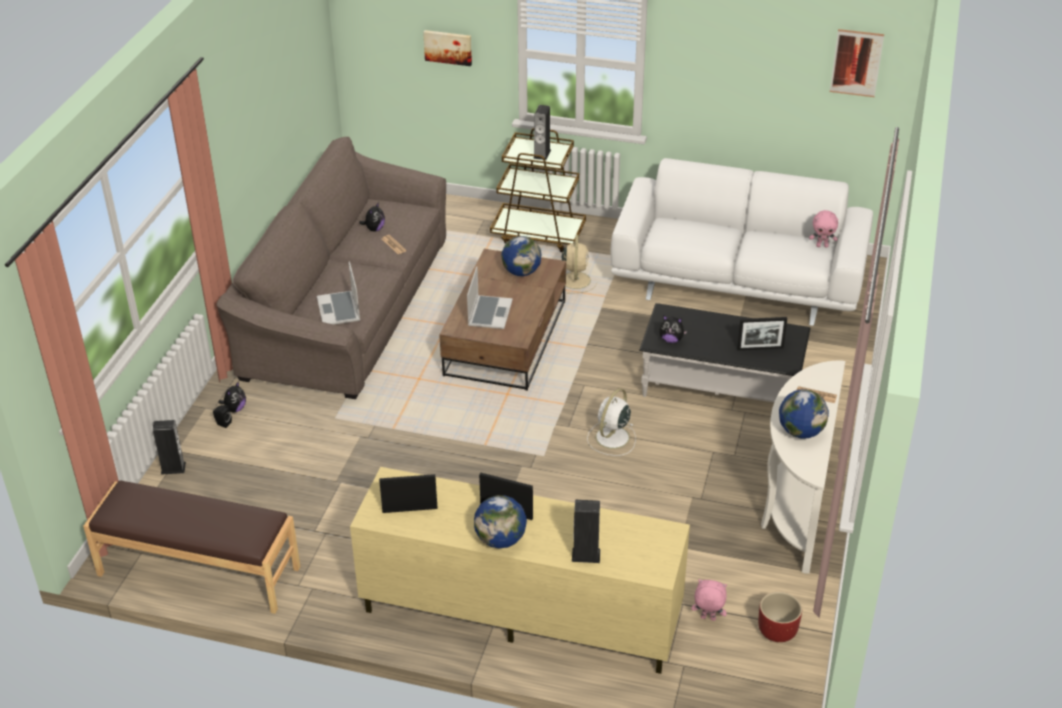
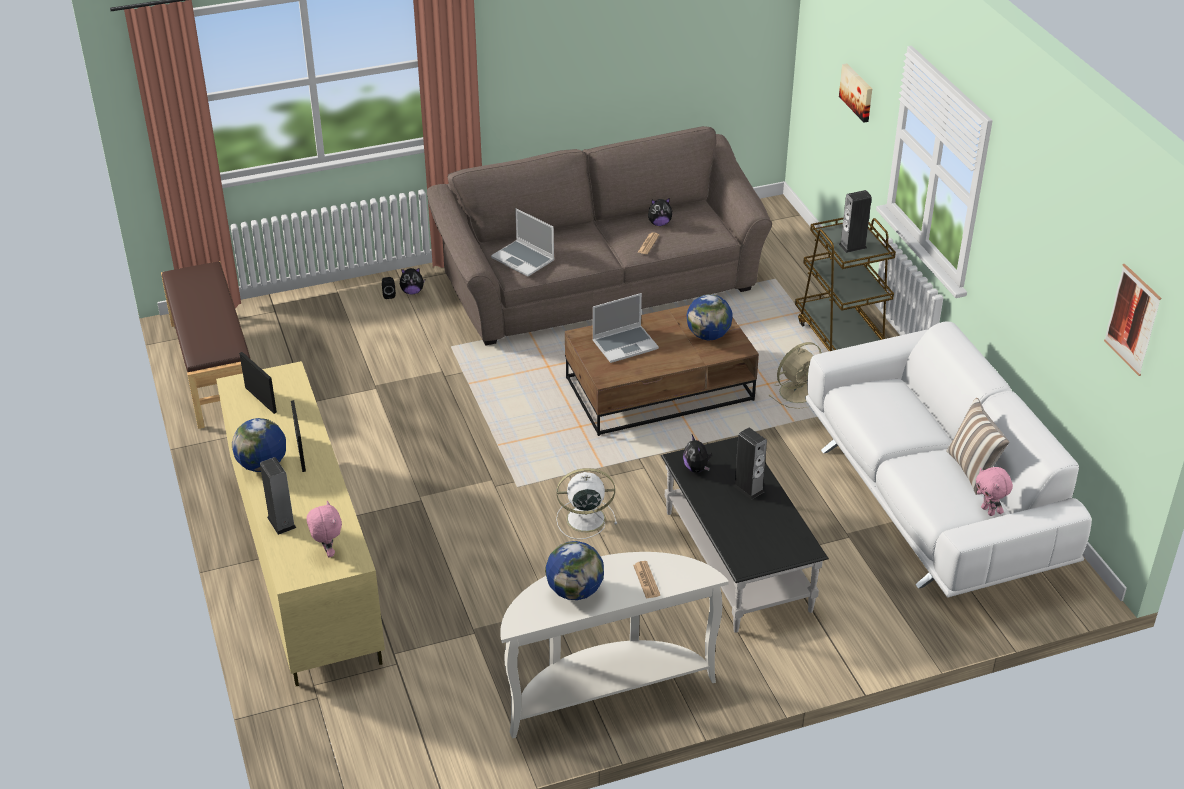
camera: 55 degrees right, 0 degrees up
speaker [153,420,186,475] -> speaker moved to [733,427,767,500]
laptop [317,262,360,325] -> laptop turned 90 degrees counterclockwise [491,208,555,277]
pink plush toy [692,579,727,621] -> pink plush toy moved to [307,501,342,558]
picture frame [737,317,787,350] -> none
red planter [758,592,802,642] -> none
none -> pillow [947,398,1010,495]

